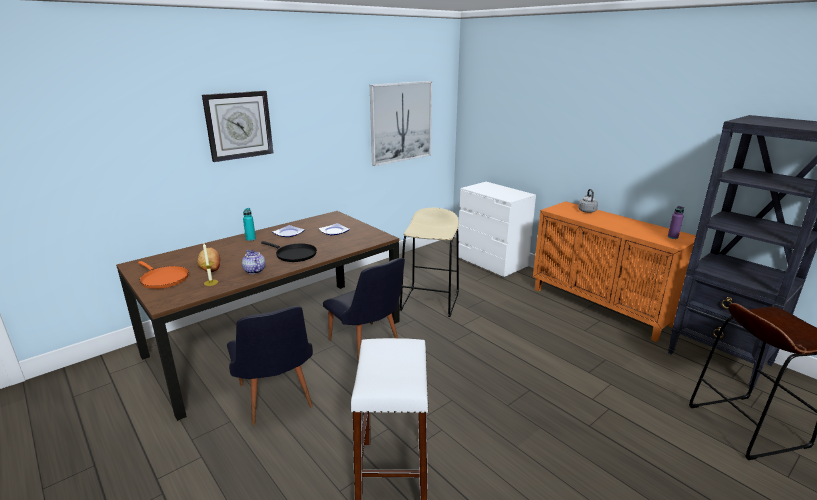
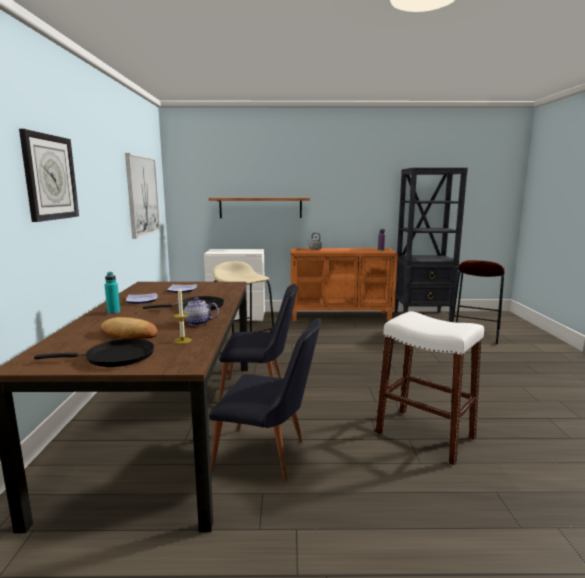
camera: 50 degrees left, 10 degrees down
orange frying pan [138,261,189,289] -> black frying pan [34,339,154,367]
none -> shelf [209,198,310,218]

